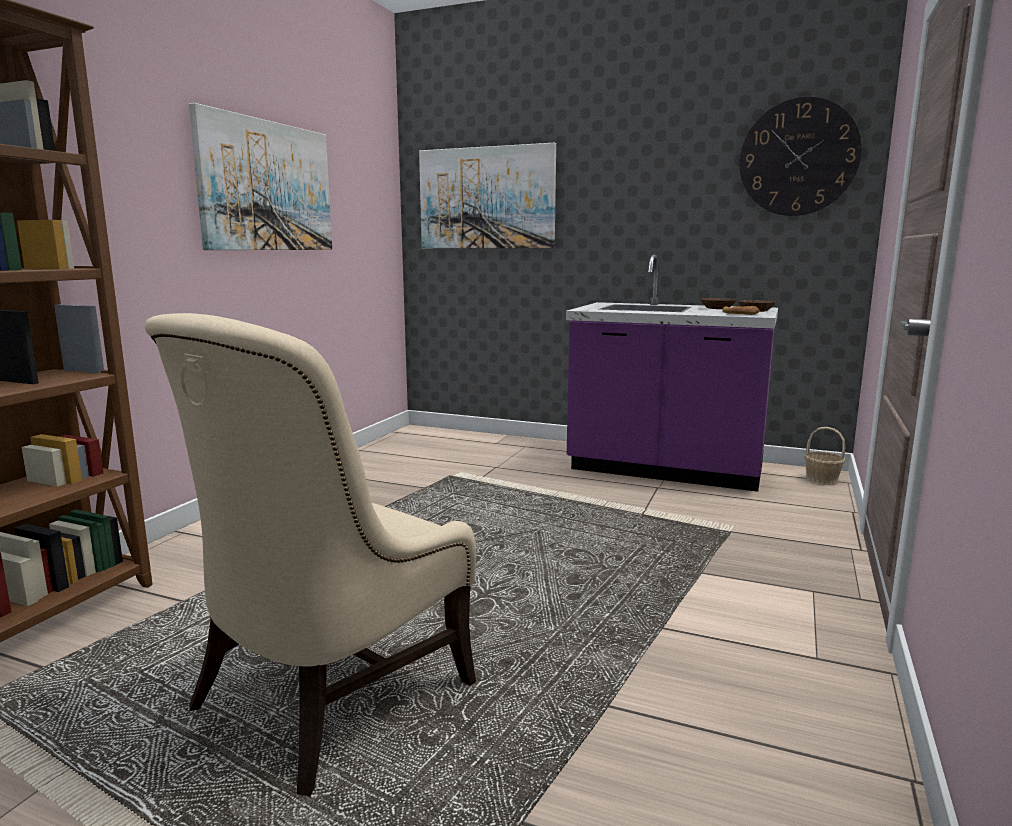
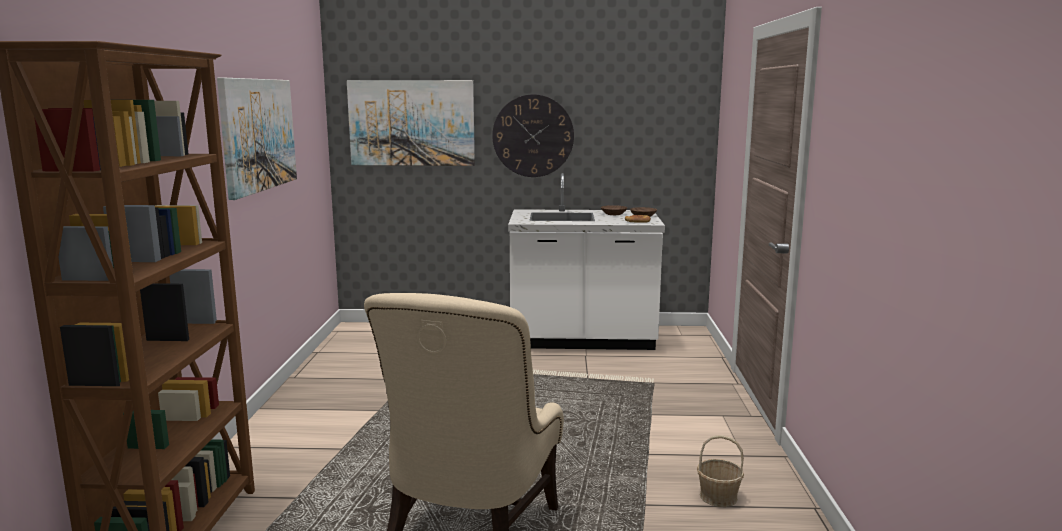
camera: 20 degrees left, 0 degrees up
purple counter [566,255,778,492] -> white counter [508,173,665,350]
wall clock [739,96,862,216] -> wall clock moved to [492,94,574,177]
basket [804,427,845,485] -> basket moved to [697,435,744,507]

